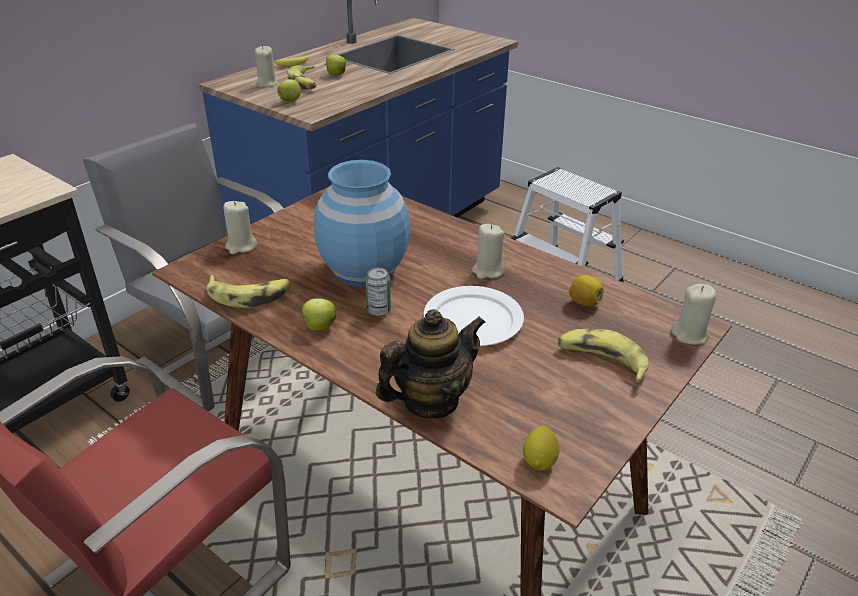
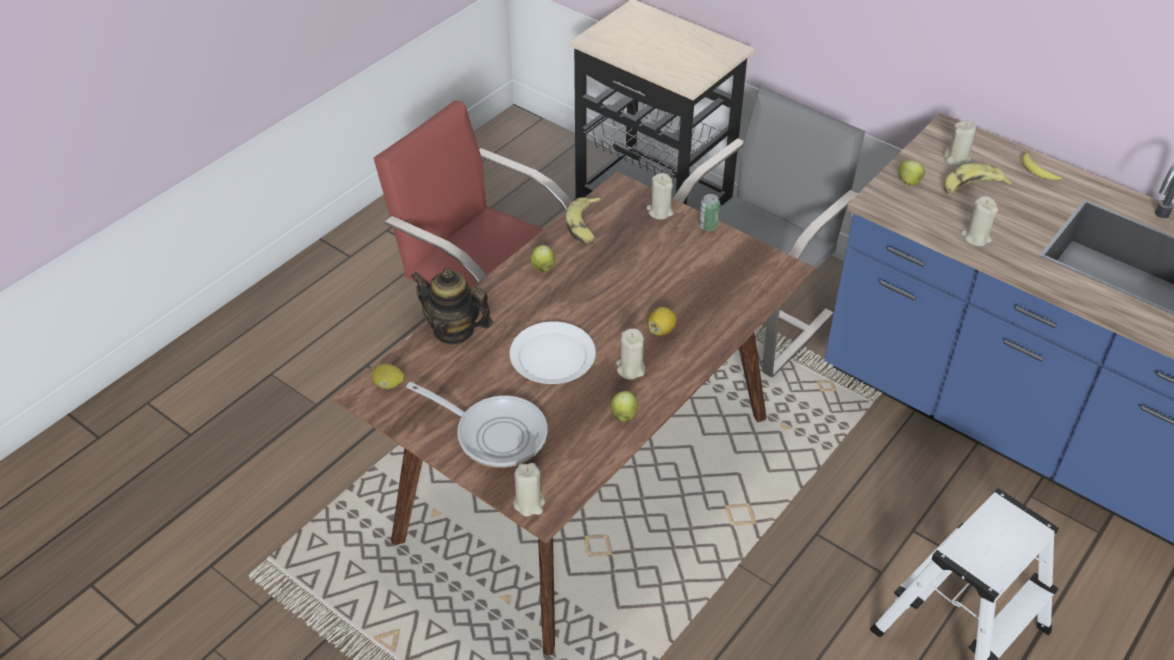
camera: 90 degrees right, 10 degrees up
blue vase [314,160,411,287] -> none
apple [324,54,346,75] -> apple moved to [610,391,638,422]
can [366,268,391,316] -> can moved to [699,194,720,231]
teapot [376,309,486,418] -> teapot turned 150 degrees clockwise [411,268,493,345]
banana [558,329,649,383] -> frying pan [406,382,548,468]
lemon [569,275,604,306] -> lemon moved to [647,307,677,336]
none -> beige candle [961,196,998,246]

